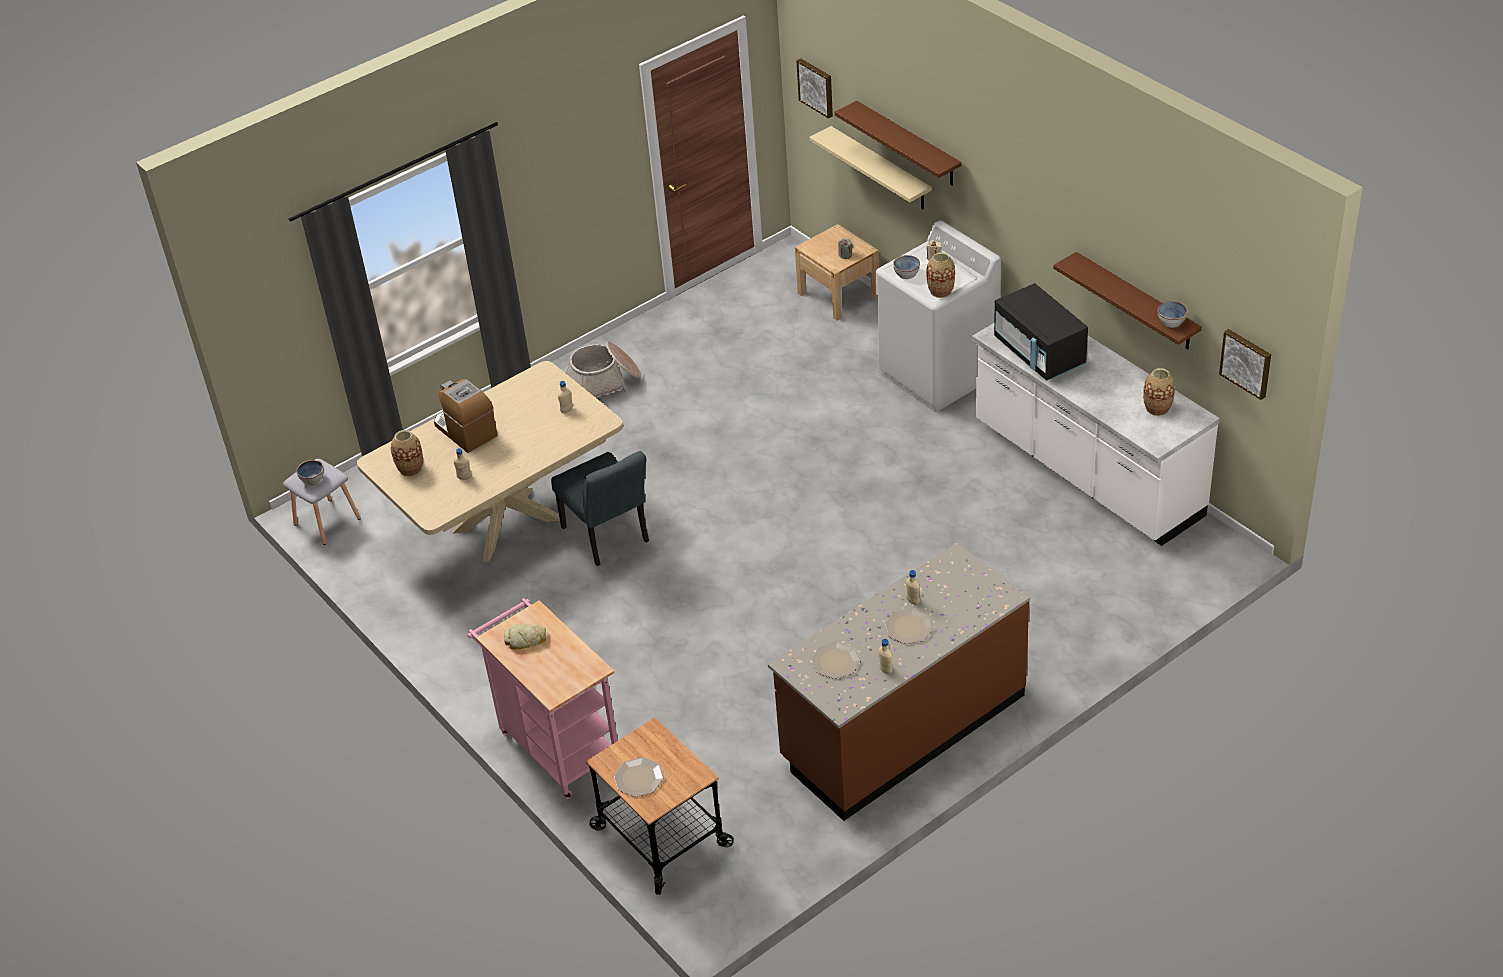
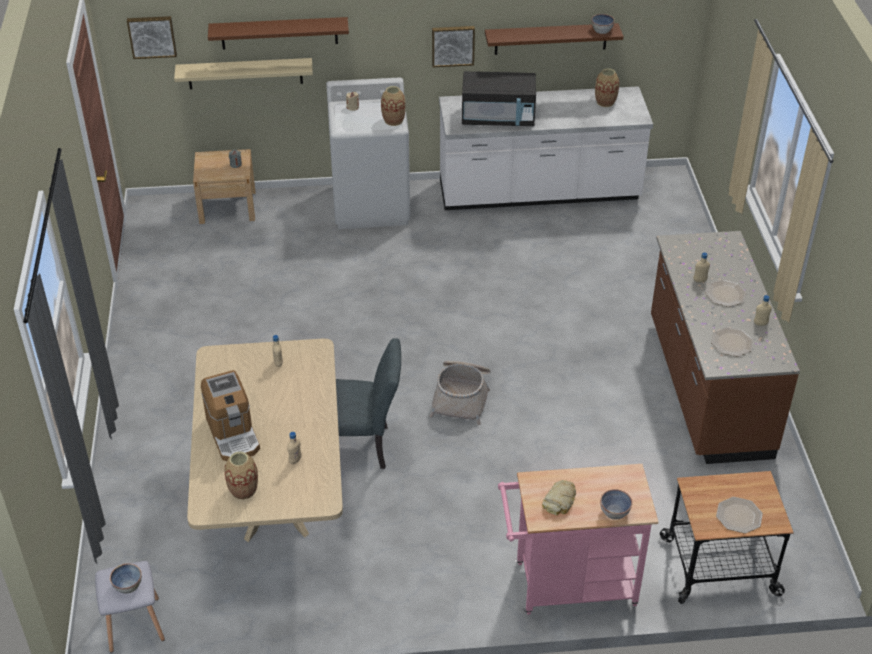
camera: 60 degrees left, 0 degrees up
coffee machine [434,379,498,453] -> coffee machine turned 105 degrees counterclockwise [201,370,260,461]
basket [566,342,642,397] -> basket moved to [430,361,491,425]
bowl [893,255,920,279] -> bowl moved to [600,489,632,520]
picture [1219,329,1271,400] -> picture moved to [432,26,475,67]

